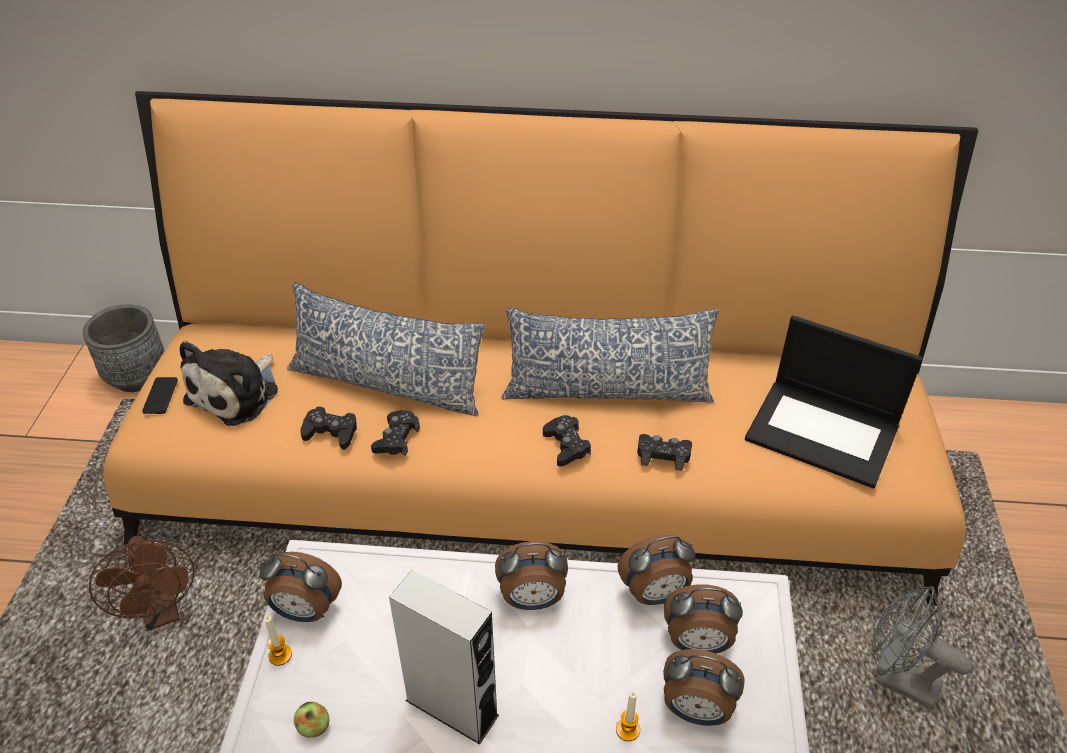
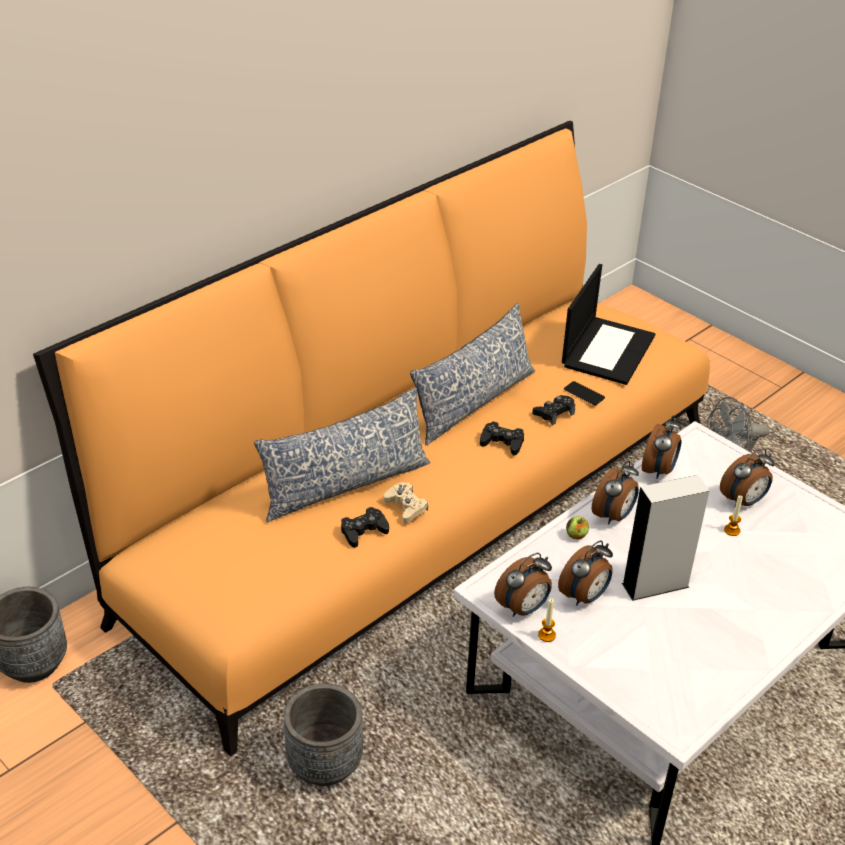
camera: 50 degrees left, 5 degrees down
brown fan [89,536,195,631] -> grey planter [283,683,363,786]
phone [142,377,178,414] -> phone moved to [564,381,605,405]
plush toy [180,341,278,426] -> none
apple [294,702,330,738] -> apple moved to [566,516,589,539]
black game controller [371,410,420,457] -> beige game controller [384,482,428,523]
alarm clock [664,584,743,654] -> alarm clock moved to [558,540,613,606]
laptop [745,316,923,488] -> laptop turned 45 degrees counterclockwise [562,264,655,385]

